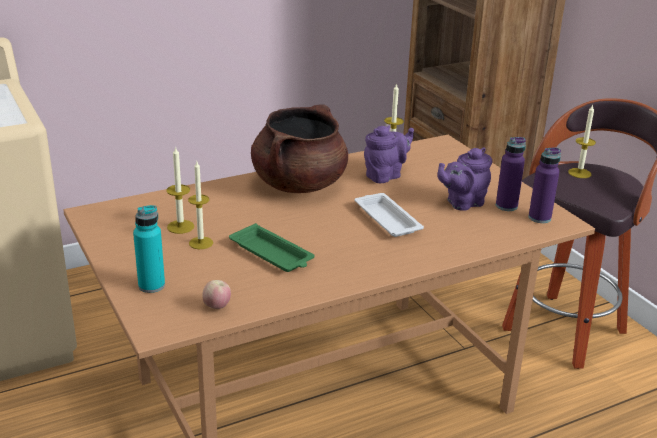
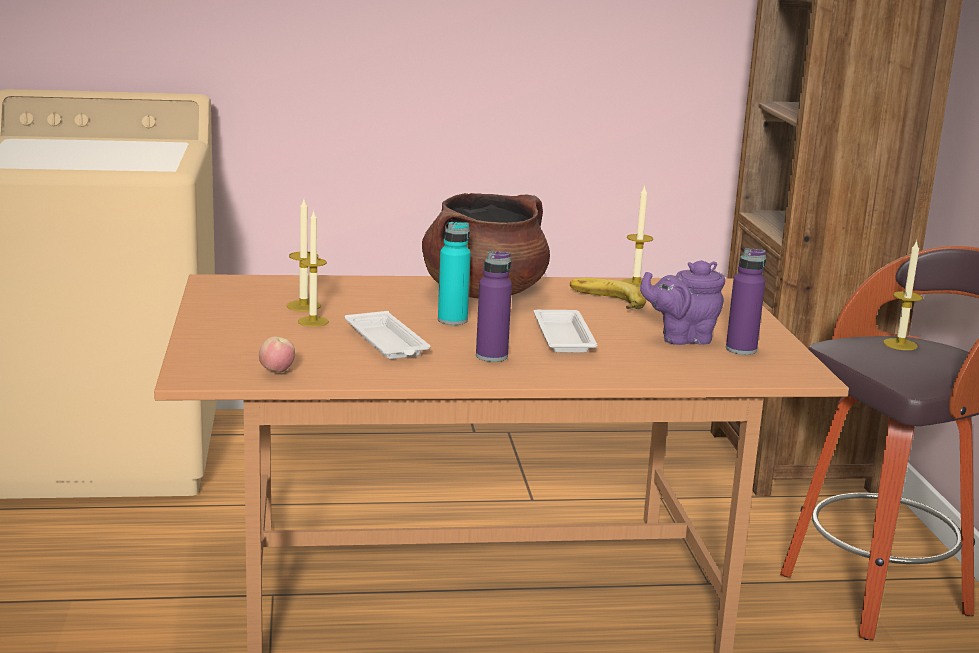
camera: 20 degrees right, 10 degrees down
turquoise bottle [133,205,165,293] -> turquoise bottle moved to [438,222,471,325]
green tray [229,223,315,272] -> white tray [345,311,431,359]
purple teapot [364,125,414,183] -> banana [570,278,646,309]
purple bottle [528,148,561,223] -> purple bottle moved to [476,251,512,362]

